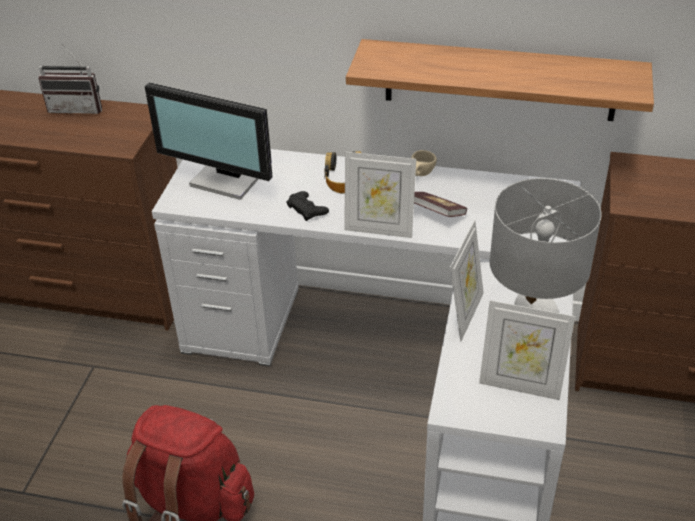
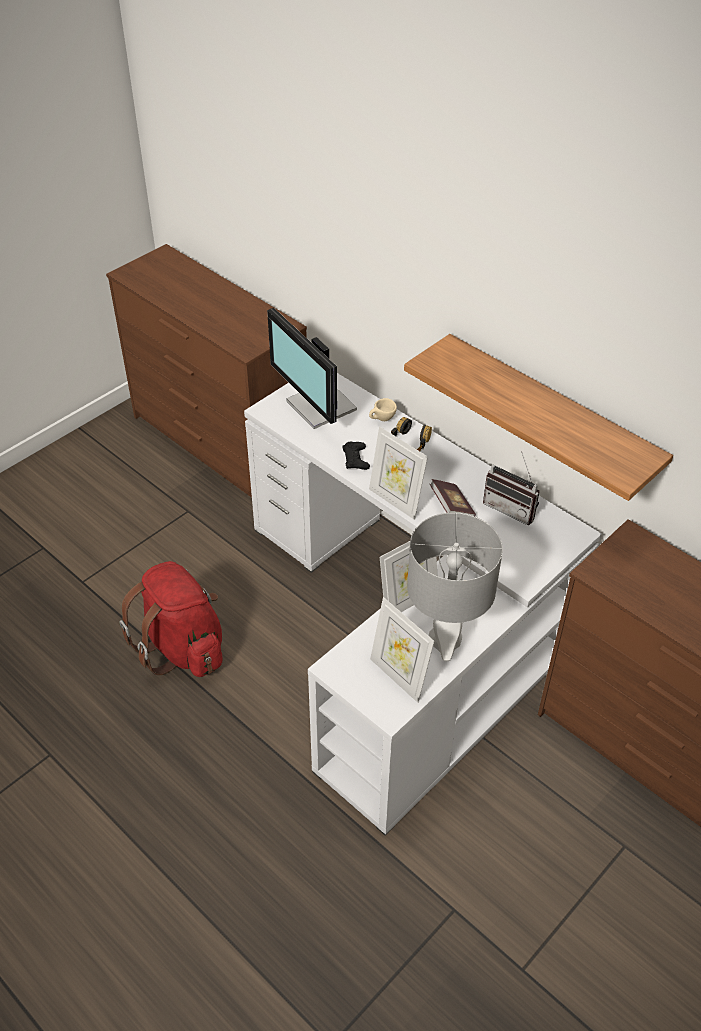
camera: 30 degrees right, 5 degrees up
radio [39,44,102,114] -> radio moved to [483,451,540,525]
beige cup [411,150,437,176] -> beige cup moved to [369,398,397,421]

